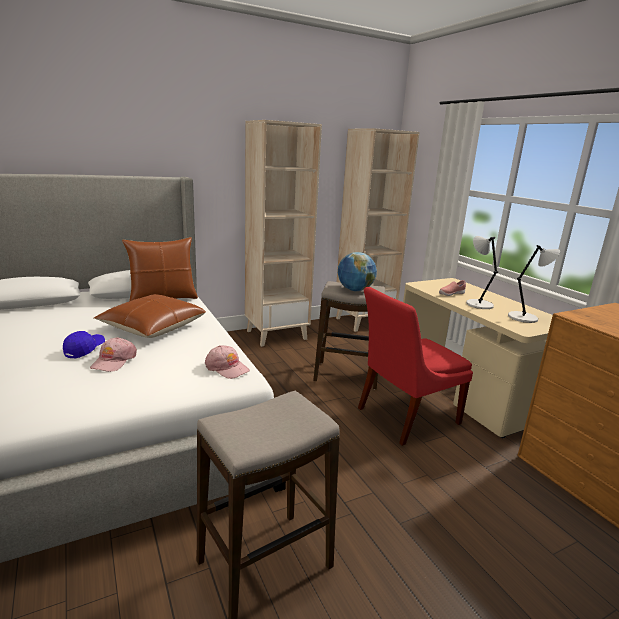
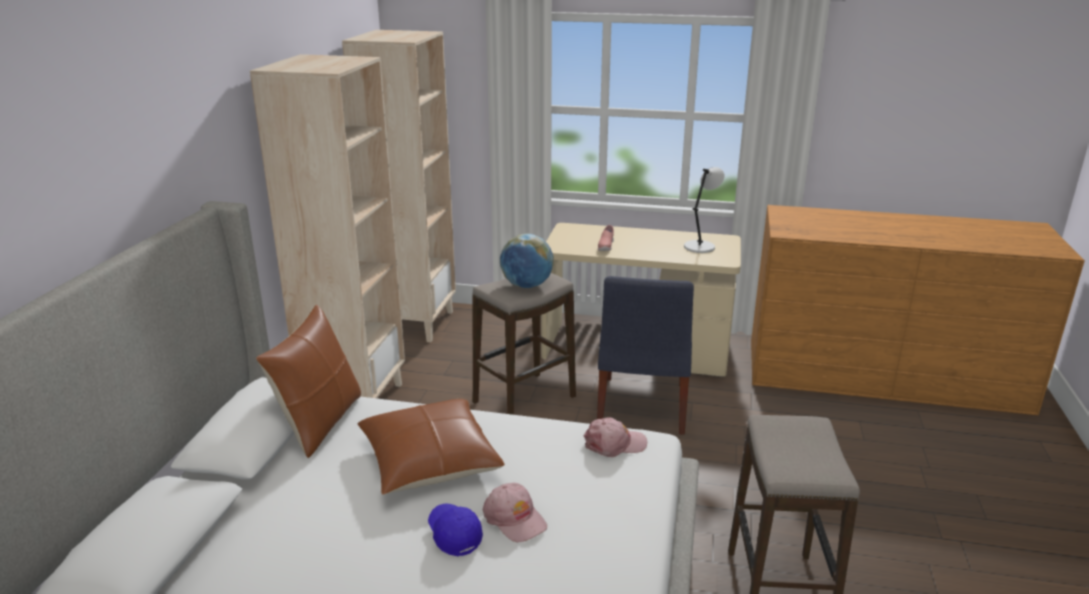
camera: 50 degrees left, 5 degrees up
red chair [358,287,473,446] -> blue chair [597,276,694,435]
grey table lamp [466,236,498,309] -> none

